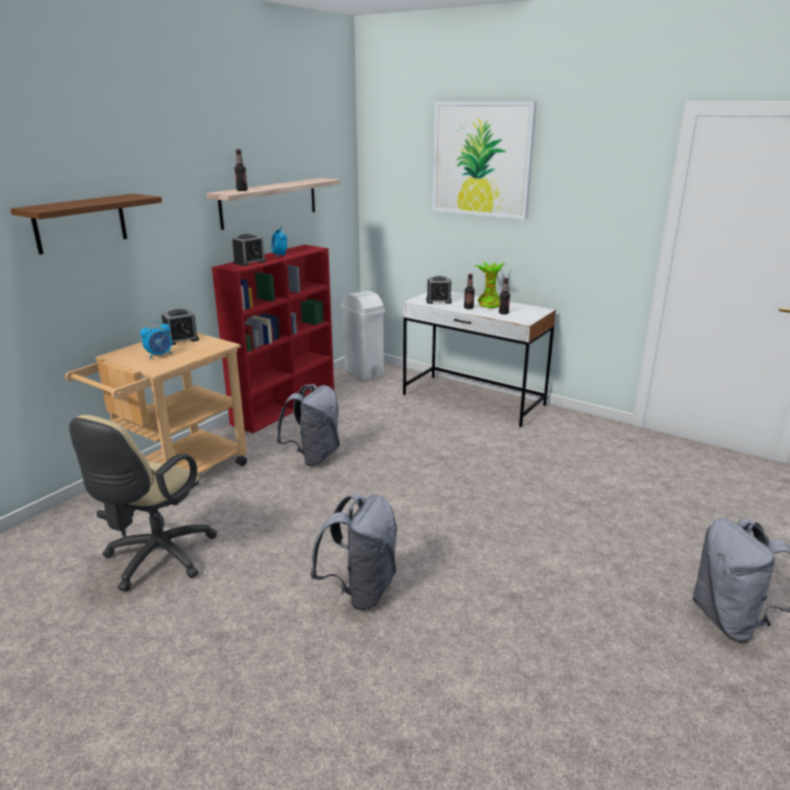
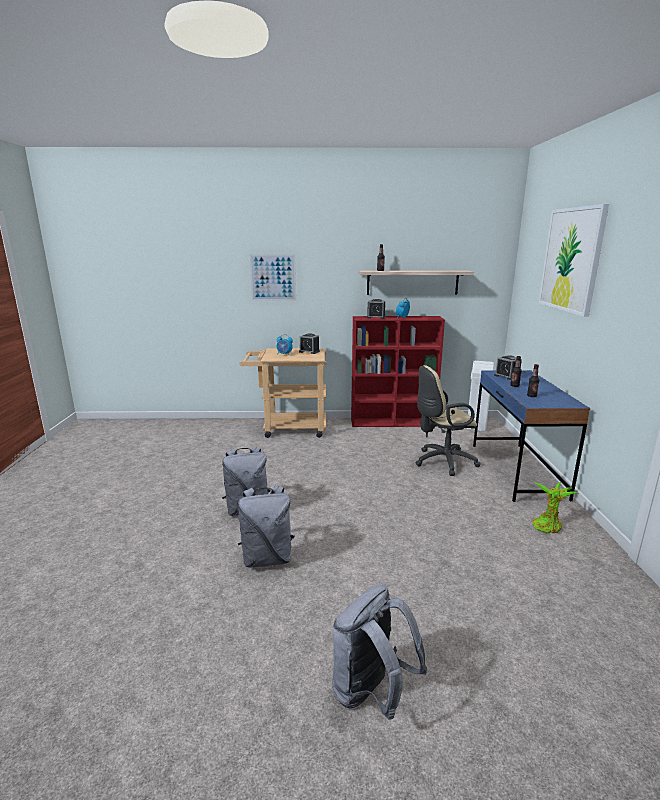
camera: 55 degrees right, 5 degrees down
brown shelf [11,194,162,255] -> picture [249,254,296,301]
beige office chair [69,415,217,592] -> beige office chair moved to [415,365,480,476]
grey backpack [276,384,340,466] -> grey backpack moved to [238,485,295,568]
white desk [403,292,556,427] -> blue desk [473,370,590,502]
potted plant [475,262,505,308] -> potted plant moved to [532,482,579,533]

